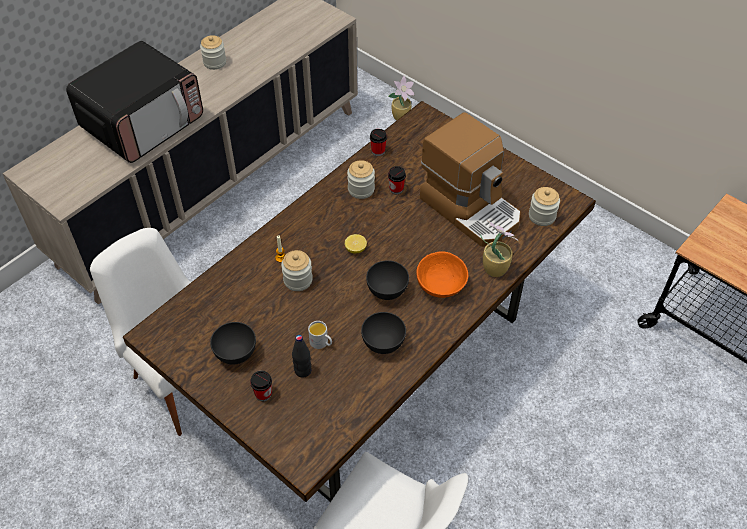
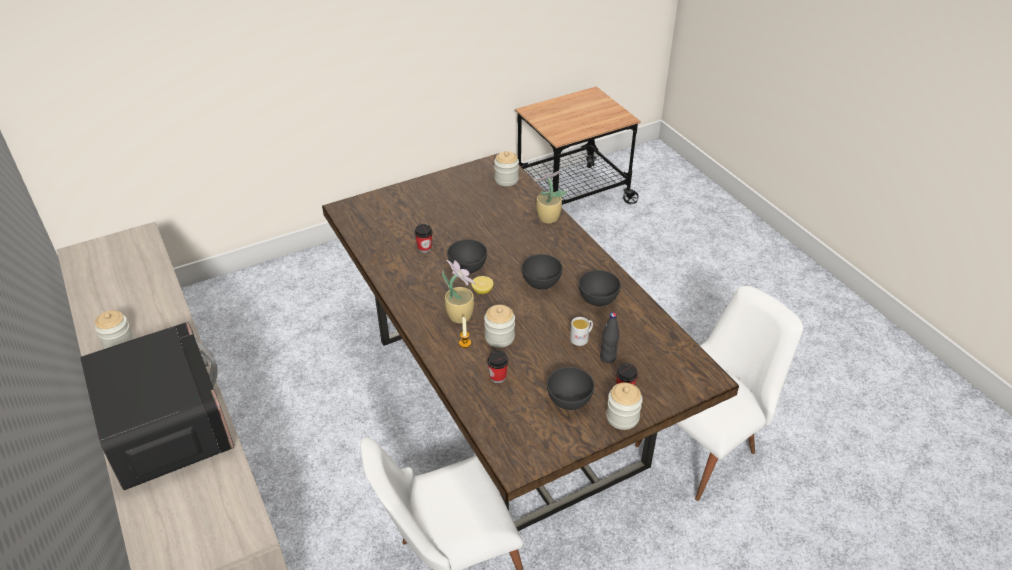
camera: 70 degrees left, 10 degrees down
jar [347,160,375,199] -> jar moved to [606,382,643,430]
cup [370,129,387,156] -> cup moved to [487,350,508,383]
potted plant [388,76,414,121] -> potted plant moved to [442,260,476,323]
orange bowl [416,251,468,298] -> none
coffee machine [420,113,521,247] -> none
none -> grey bowl [447,239,487,274]

